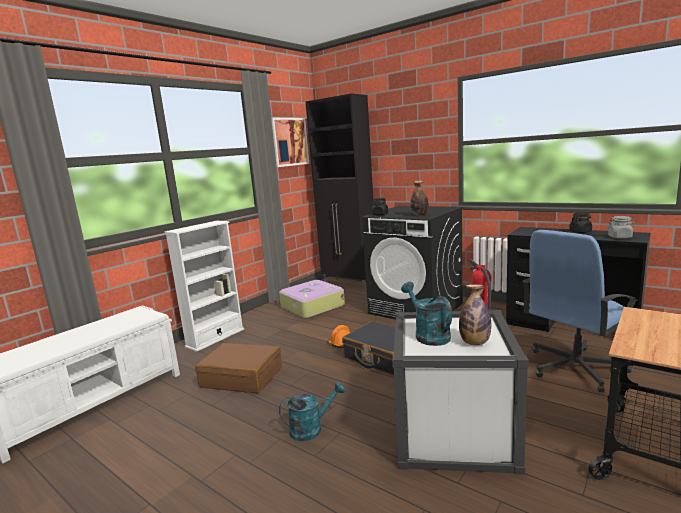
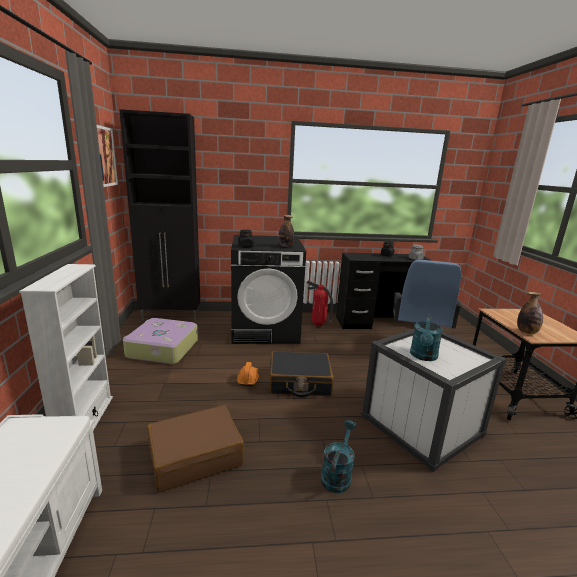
camera: 45 degrees left, 5 degrees up
turquoise watering can [401,282,452,346] -> turquoise watering can turned 90 degrees counterclockwise [410,314,443,361]
bottle [459,284,491,345] -> bottle moved to [517,292,543,334]

